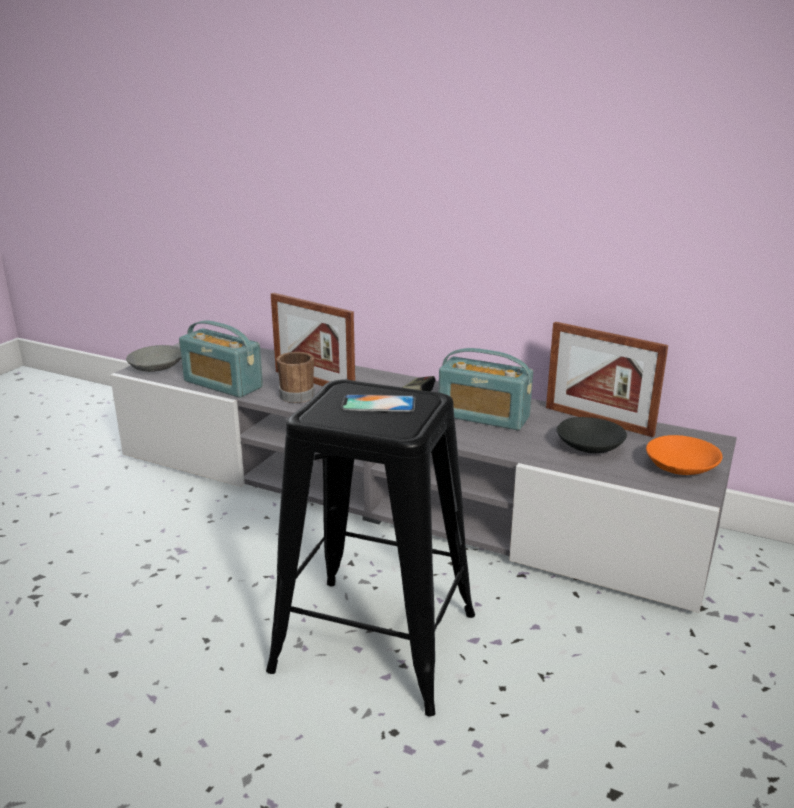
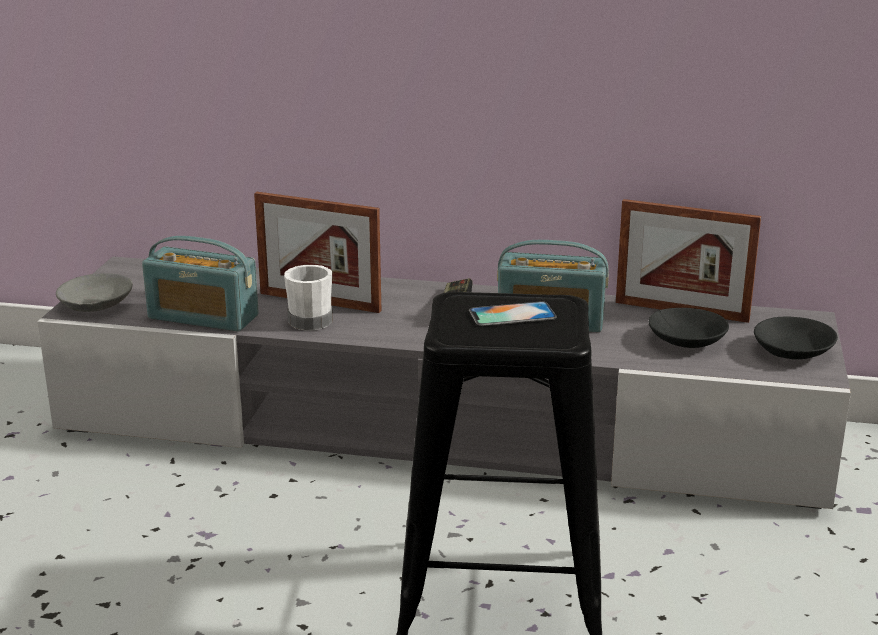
camera: 15 degrees left, 0 degrees up
brown mug [276,352,315,403] -> white mug [284,265,333,330]
orange bowl [646,435,723,475] -> black bowl [754,317,838,359]

